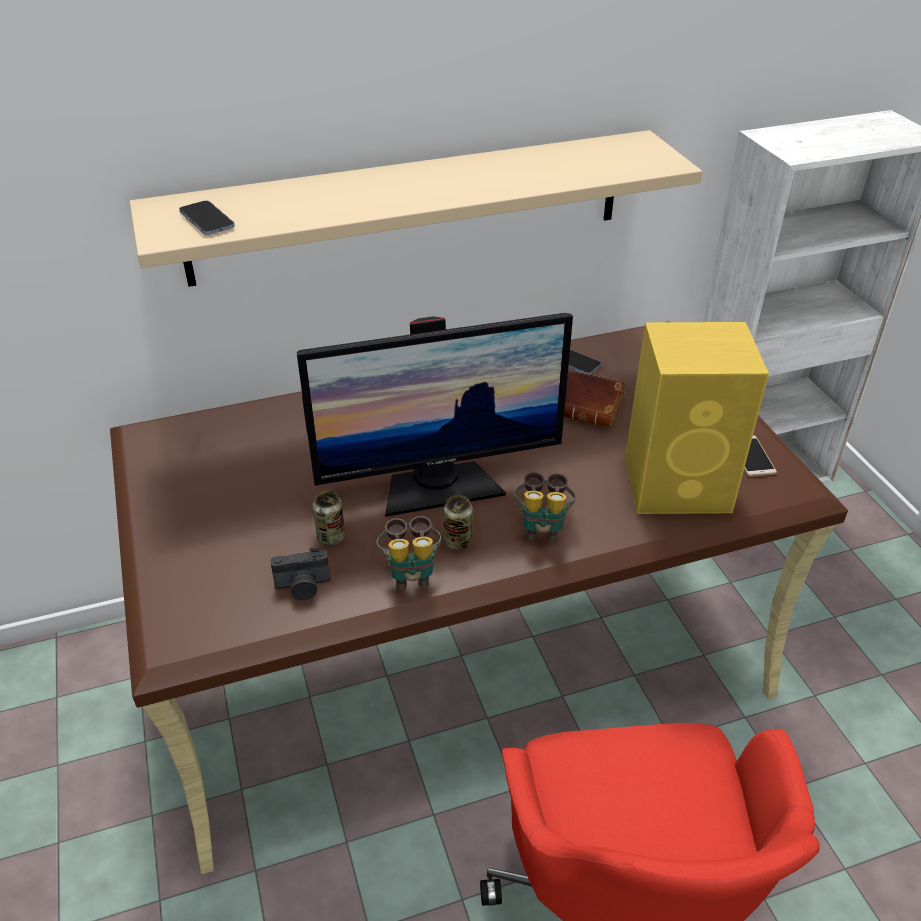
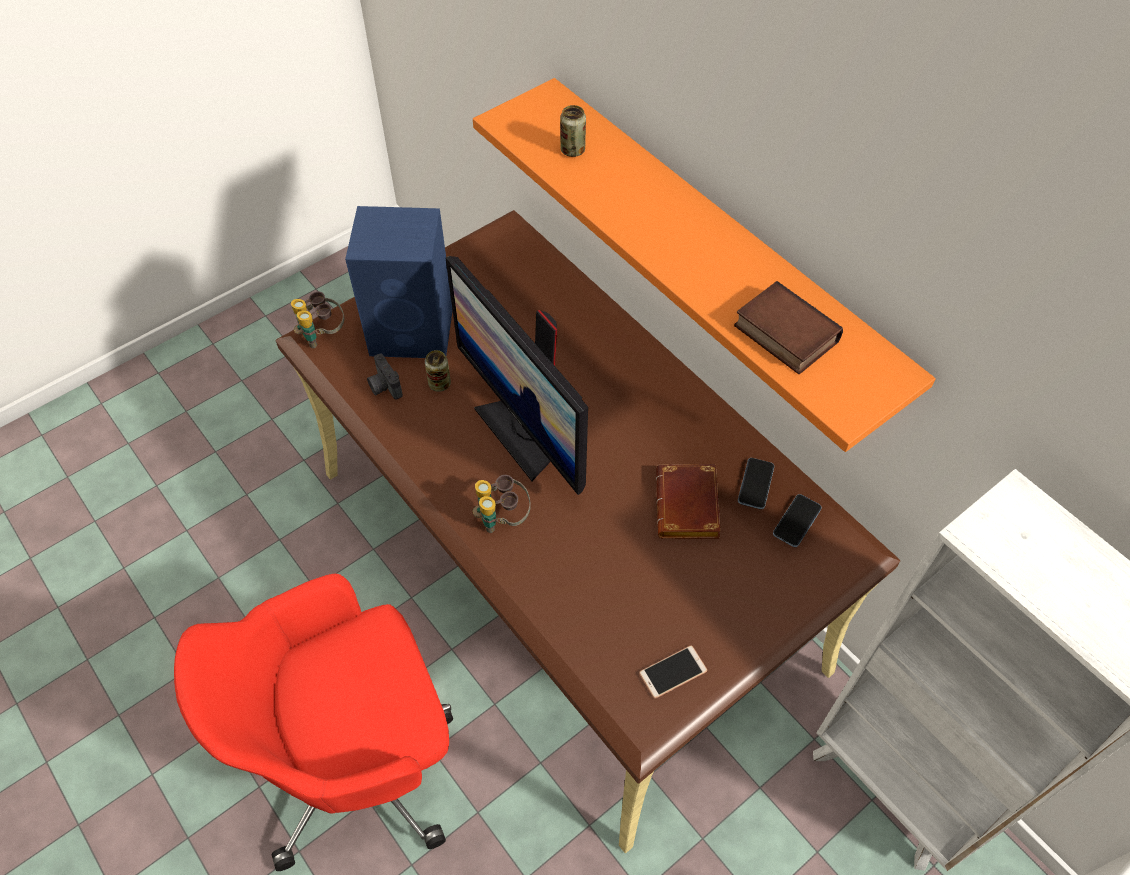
camera: 70 degrees right, 15 degrees up
beige shelf [129,130,702,287] -> orange shelf [473,78,936,452]
phone [179,200,235,235] -> phone moved to [773,494,822,547]
binoculars [377,516,441,590] -> binoculars moved to [291,292,344,348]
can [444,495,473,550] -> can moved to [560,105,586,157]
yellow speaker [625,322,769,514] -> none
none -> blue speaker [345,206,453,358]
none -> book [734,281,843,374]

